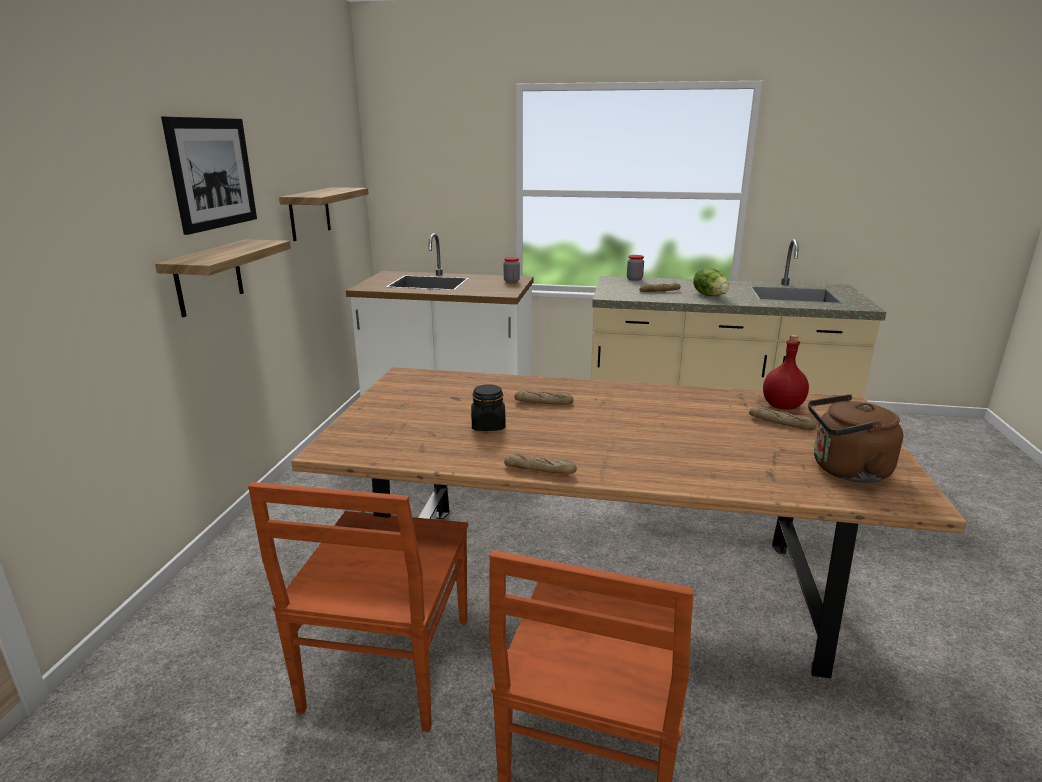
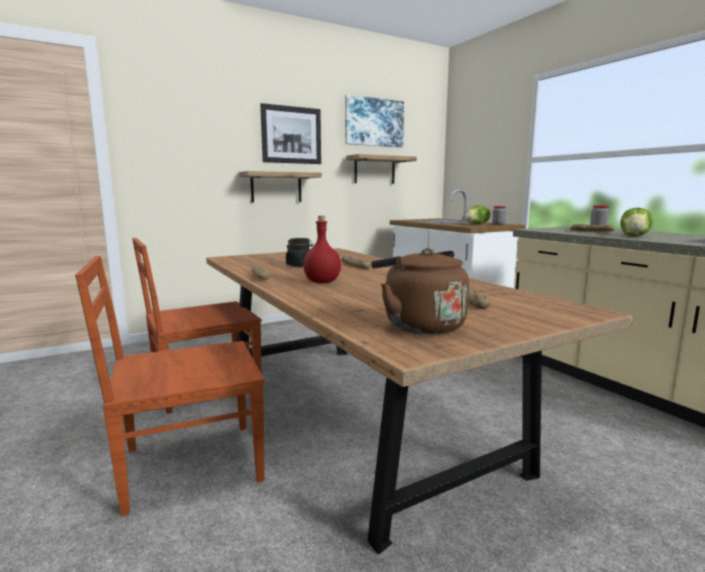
camera: 50 degrees right, 10 degrees down
red bottle [763,335,809,410] -> red bottle moved to [303,216,341,283]
none -> picture [345,95,404,147]
none -> lettuce [465,205,490,224]

